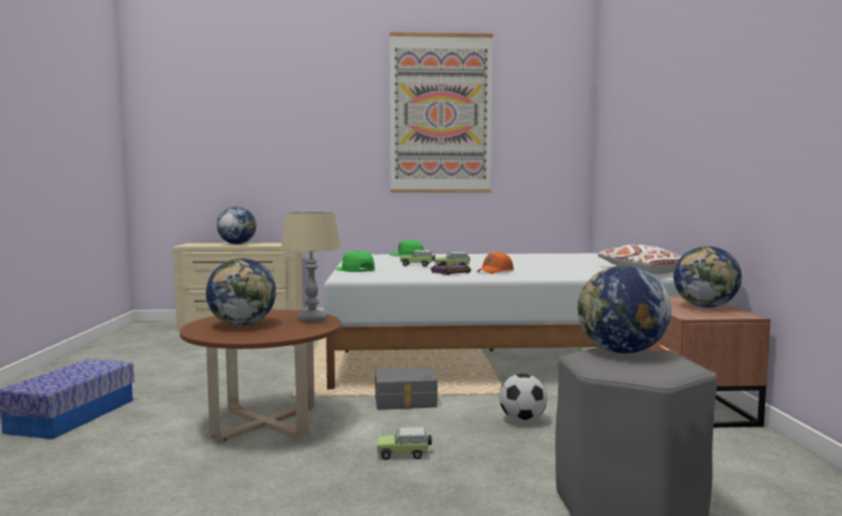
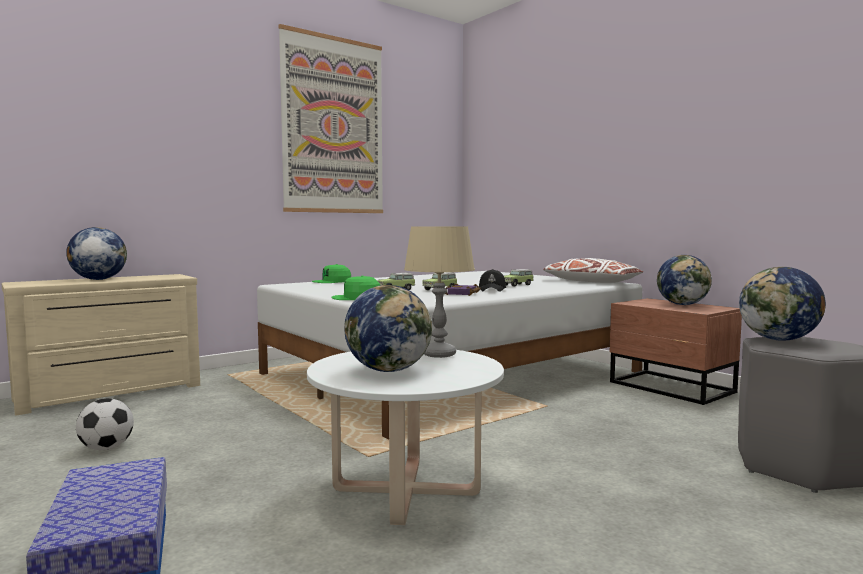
camera: 35 degrees left, 0 degrees up
brown coffee table [180,310,341,442] -> white coffee table [307,350,504,525]
grey storage box [375,367,437,410] -> none
toy car [377,427,432,460] -> toy car moved to [504,269,534,287]
orange cap [477,252,514,274] -> black cap [479,269,506,292]
football [499,373,547,422] -> football moved to [76,398,134,450]

